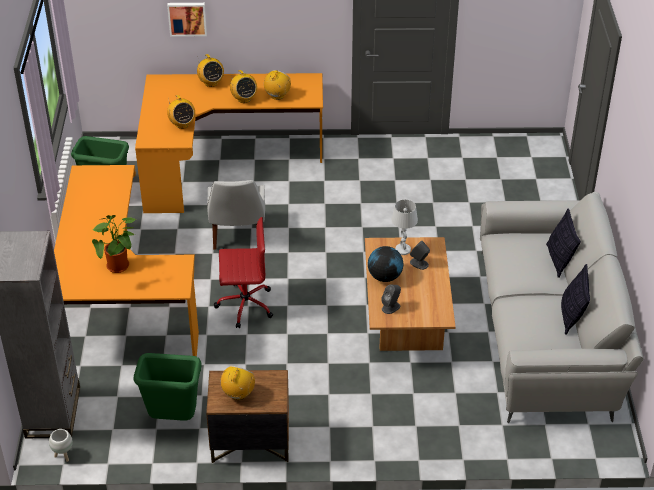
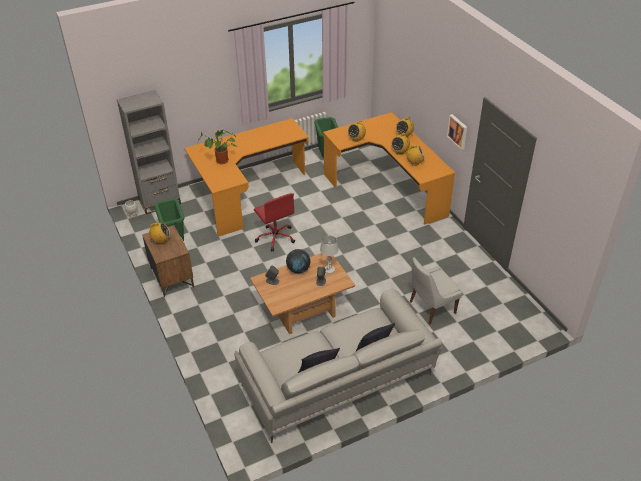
camera: 65 degrees right, 0 degrees up
picture [167,3,207,37] -> picture moved to [447,114,467,150]
white chair [207,180,265,250] -> white chair moved to [410,257,463,324]

